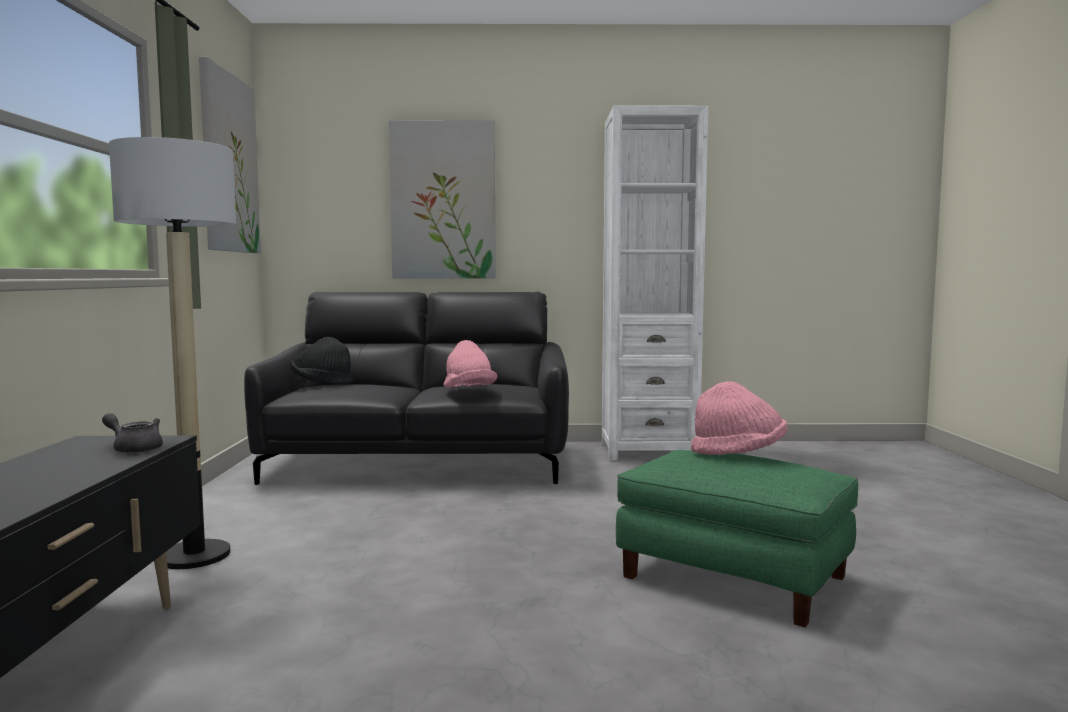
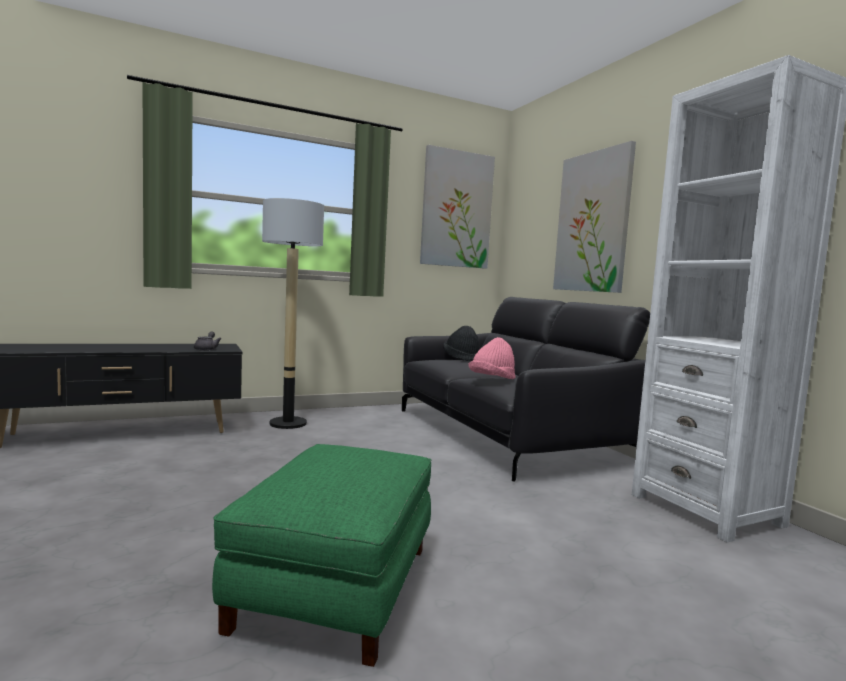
camera: 65 degrees right, 0 degrees up
pink hat [691,381,788,455] -> none

